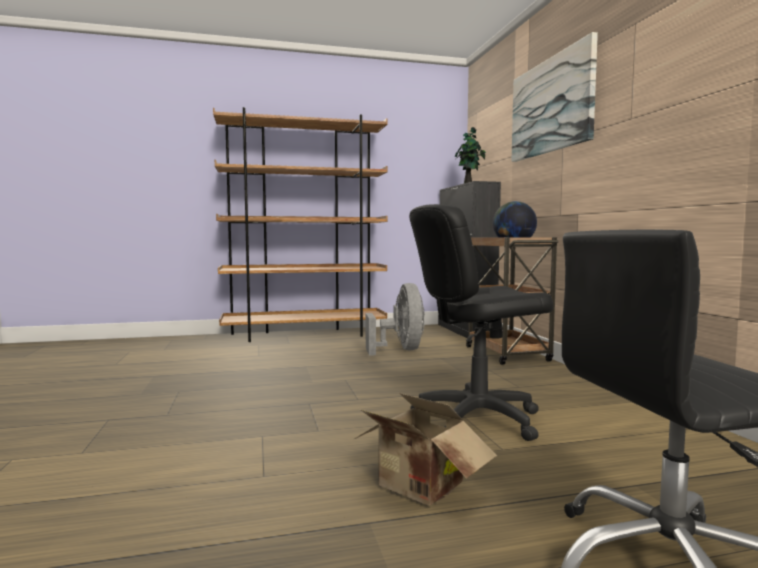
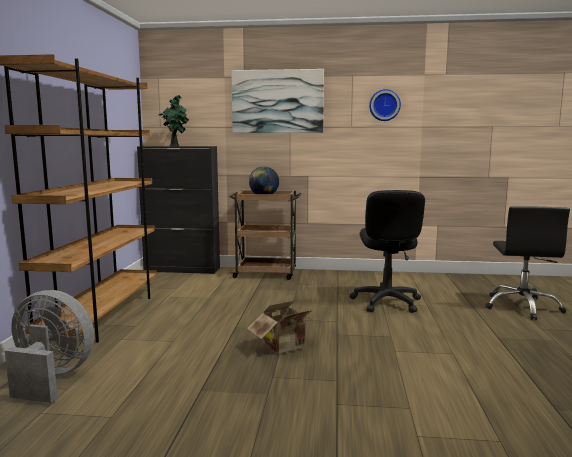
camera: 70 degrees left, 5 degrees up
cardboard box [353,393,497,506] -> cardboard box moved to [247,300,315,354]
grey fan [366,283,425,356] -> grey fan moved to [5,290,94,403]
none -> wall clock [369,89,401,121]

